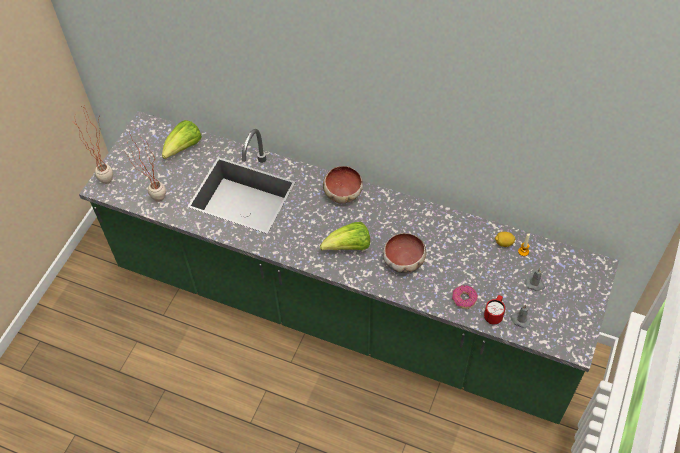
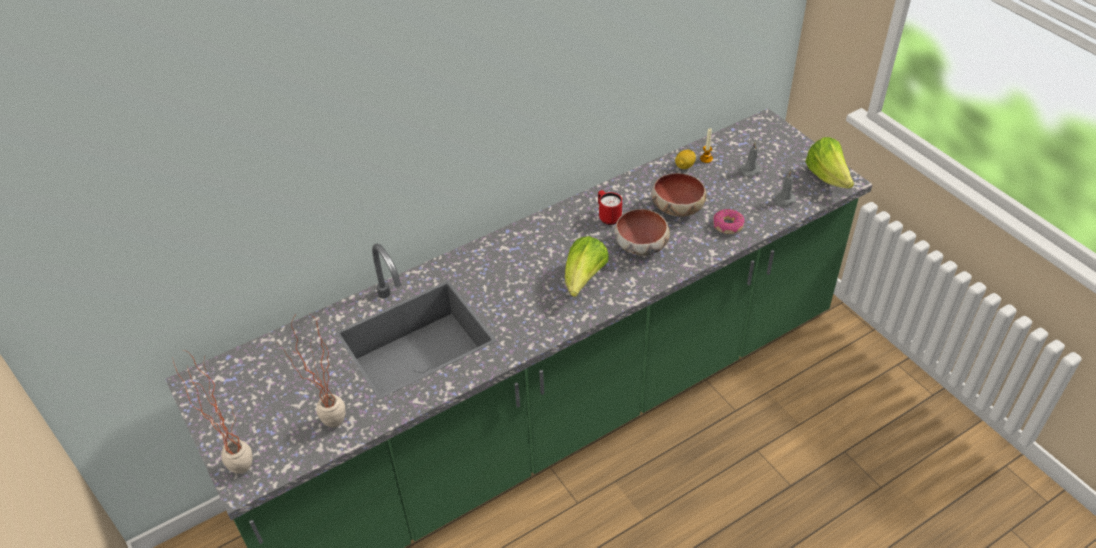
camera: 55 degrees left, 10 degrees down
lettuce [162,120,202,159] -> lettuce moved to [805,137,854,189]
bowl [323,166,363,203] -> bowl moved to [651,173,706,217]
red mug [484,295,505,325] -> red mug moved to [598,190,622,225]

